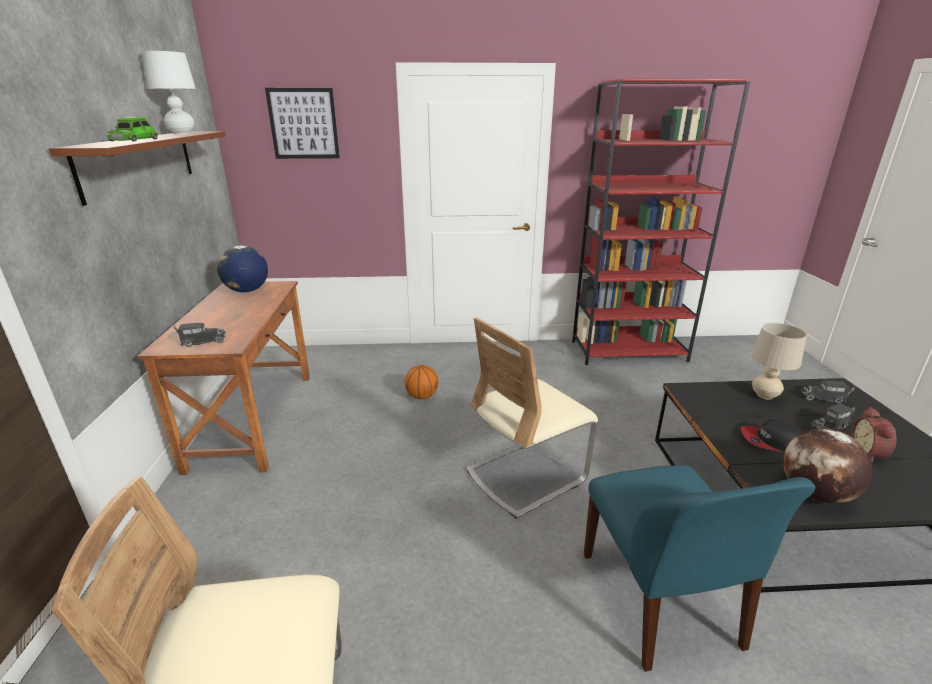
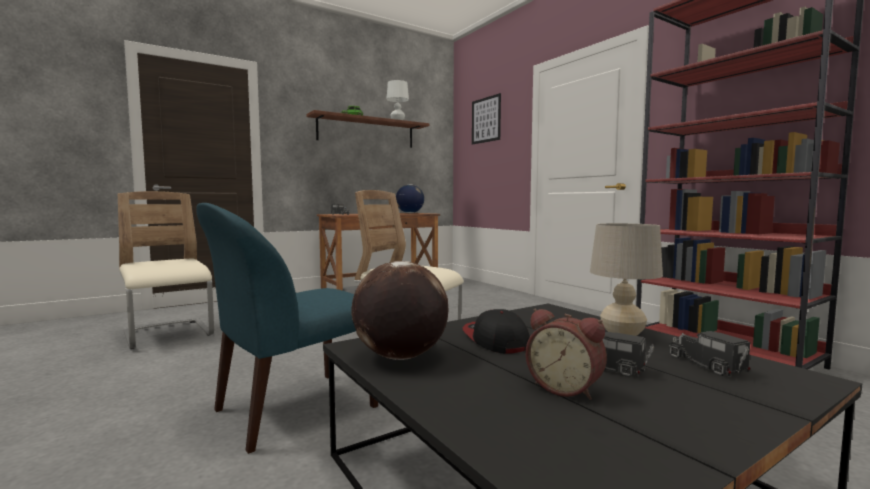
camera: 60 degrees right, 20 degrees down
basketball [404,365,439,399] -> none
alarm clock [851,407,897,463] -> alarm clock turned 120 degrees counterclockwise [526,309,607,400]

